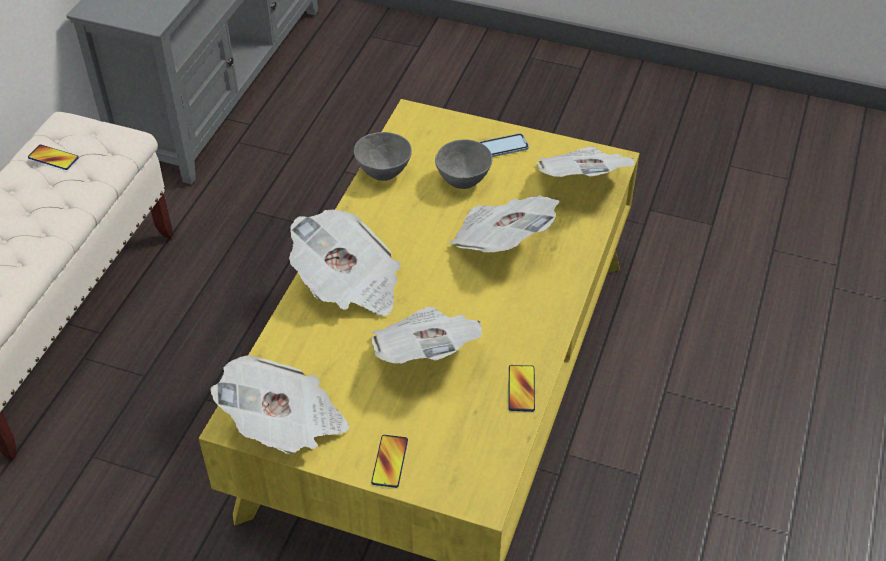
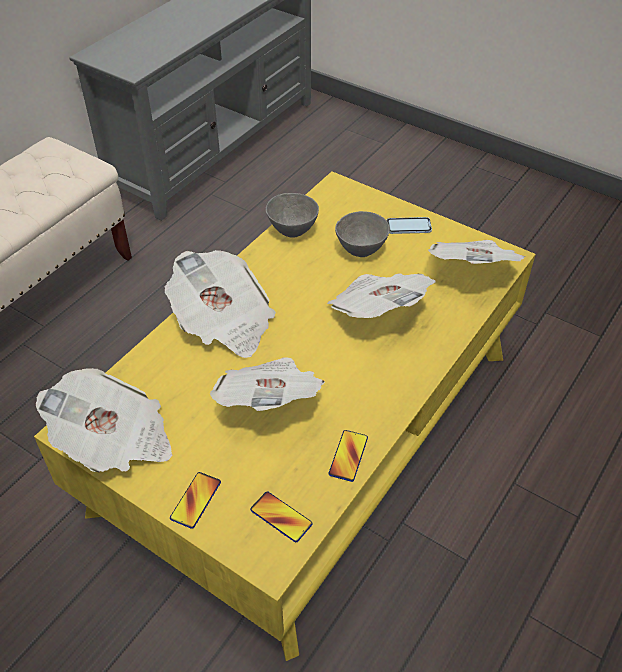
camera: 15 degrees right, 0 degrees up
phone [28,145,79,170] -> phone moved to [250,491,313,542]

